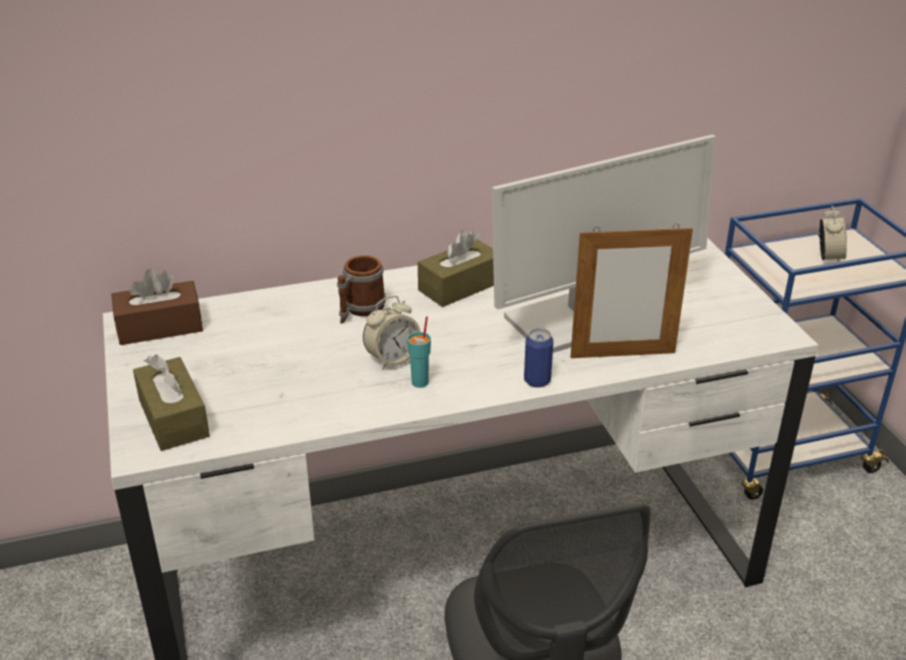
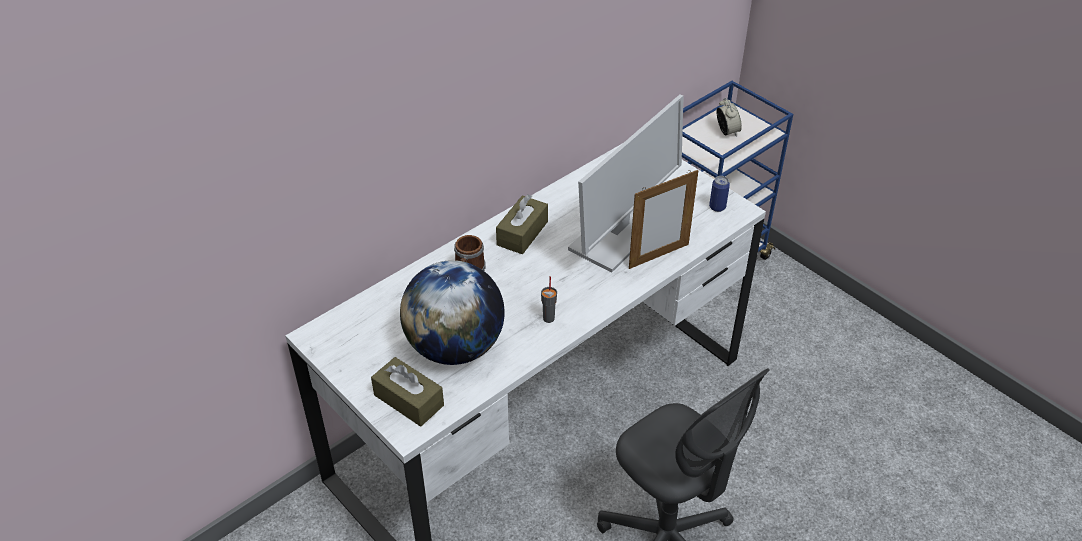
camera: 25 degrees left, 10 degrees up
brown tissue box [111,269,203,345] -> none
alarm clock [363,296,420,370] -> none
turquoise cup [407,316,431,388] -> grey cup [541,276,557,323]
can [524,328,553,388] -> can moved to [709,176,730,212]
none -> globe [400,260,505,365]

